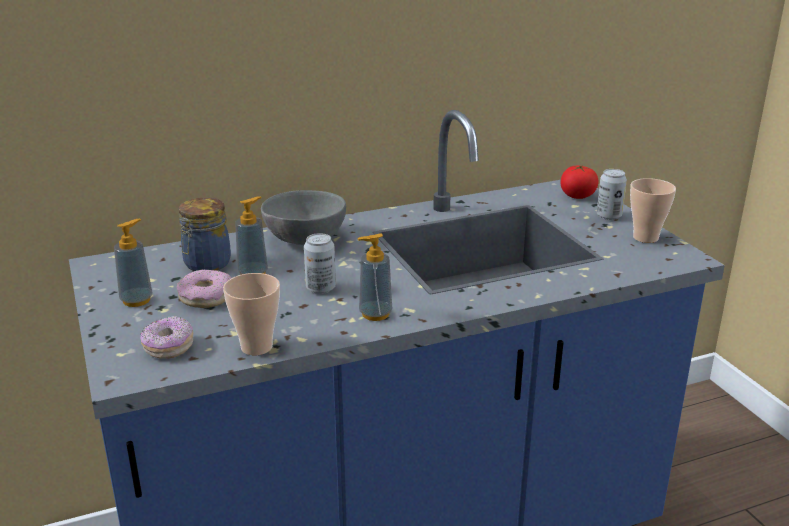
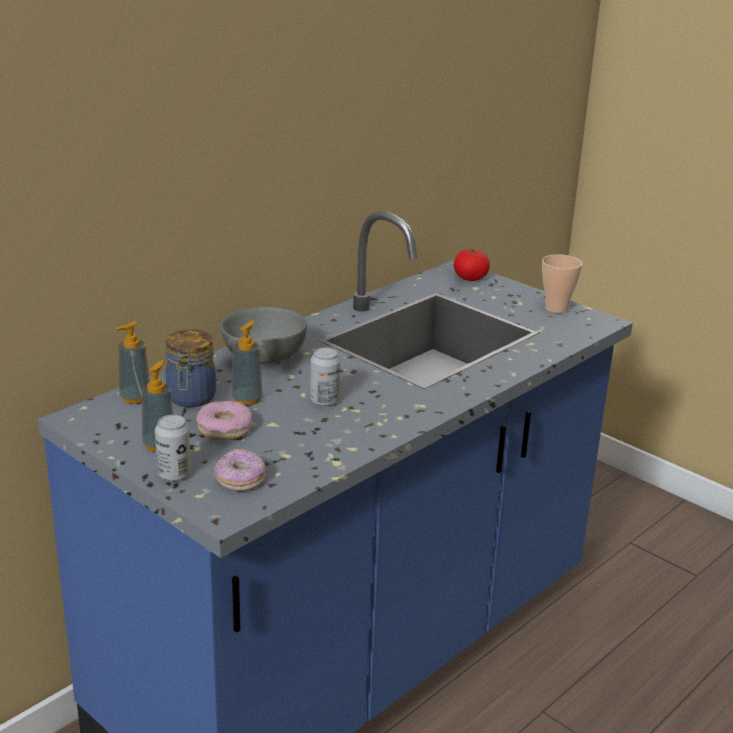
camera: 25 degrees left, 0 degrees up
cup [223,273,280,355] -> none
soap dispenser [357,233,392,321] -> soap dispenser moved to [116,321,150,404]
can [597,169,627,220] -> can moved to [155,415,191,481]

